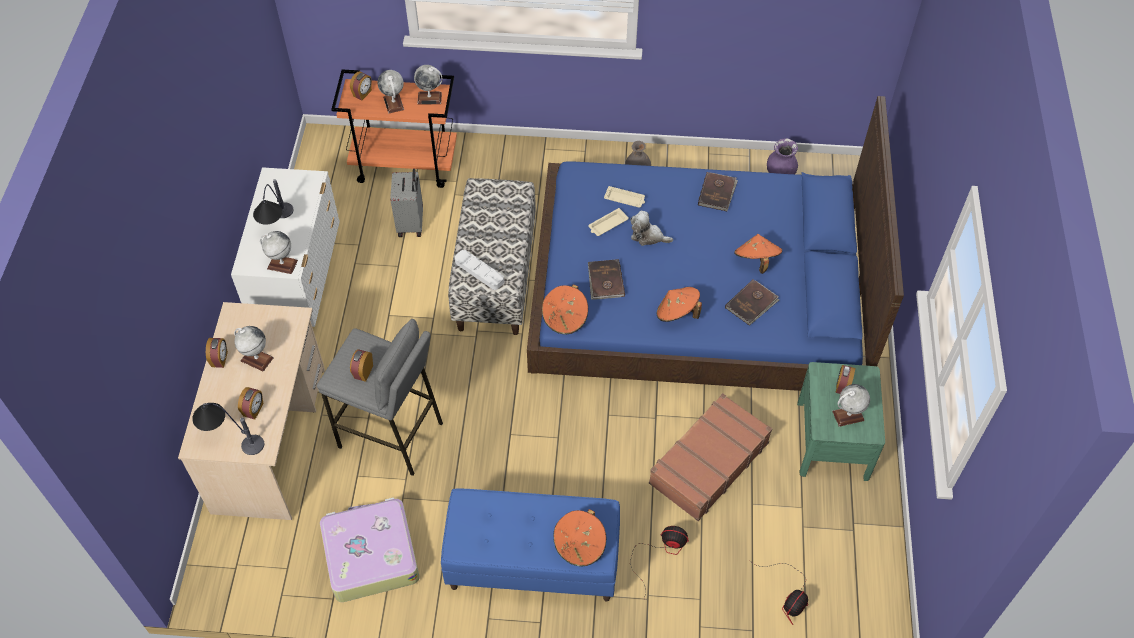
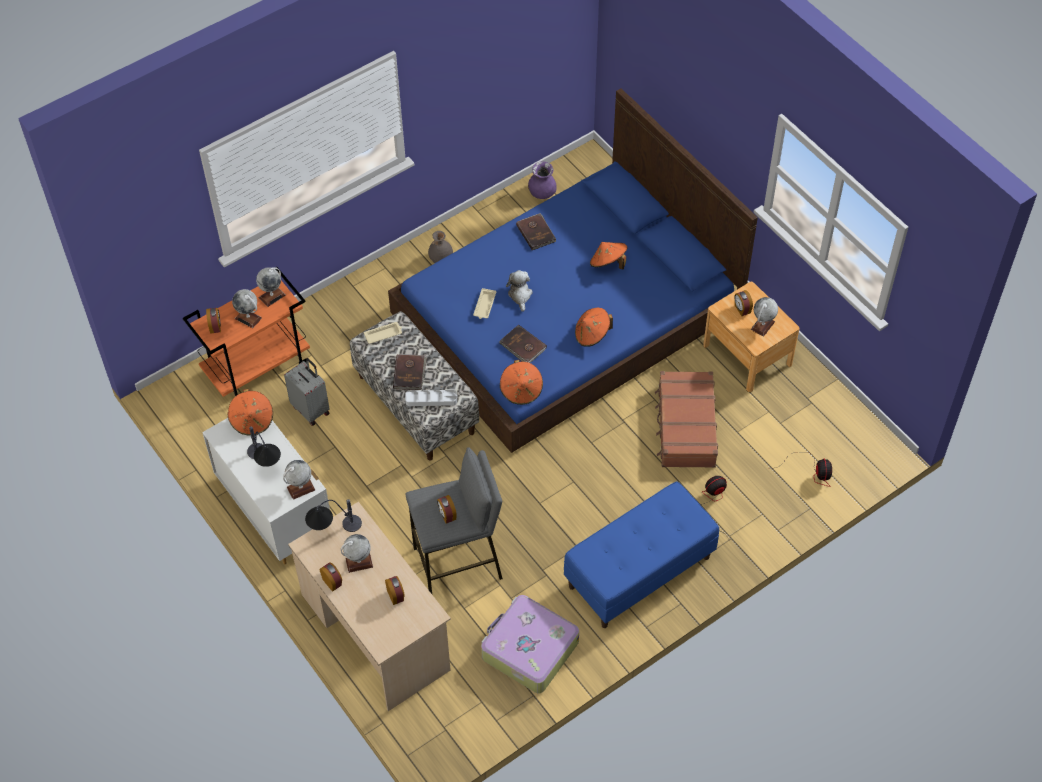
camera: 40 degrees left, 0 degrees up
table lamp [192,403,264,455] -> table lamp moved to [305,499,362,532]
orange hat [553,509,606,567] -> orange hat moved to [228,389,273,436]
beige tray [604,186,645,208] -> beige tray moved to [364,322,402,344]
plush toy [631,211,673,246] -> plush toy turned 105 degrees clockwise [506,270,533,312]
brown book [725,280,779,326] -> brown book moved to [393,354,427,390]
green nightstand [797,362,885,481] -> brown nightstand [703,282,800,392]

